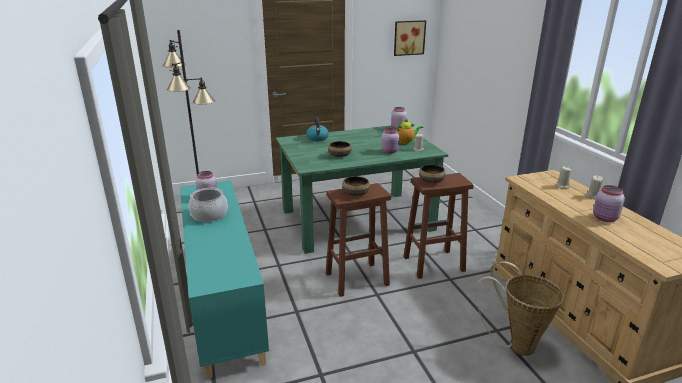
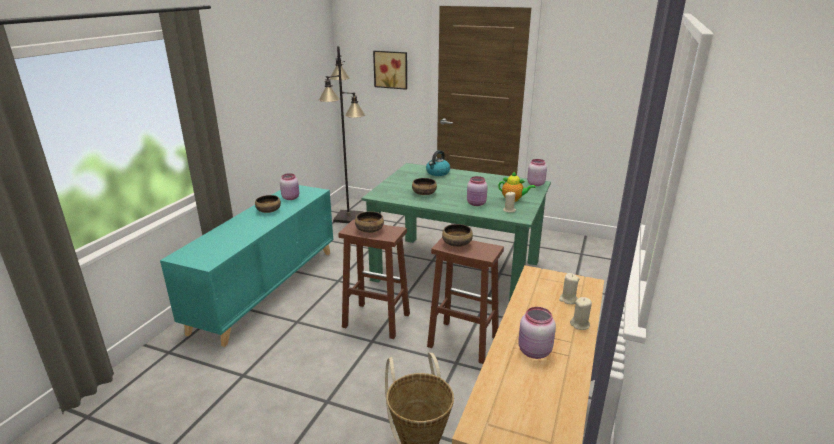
camera: 40 degrees right, 0 degrees up
cooking pot [188,188,228,222] -> bowl [255,195,281,213]
picture [394,20,426,56] -> picture moved to [373,51,407,90]

